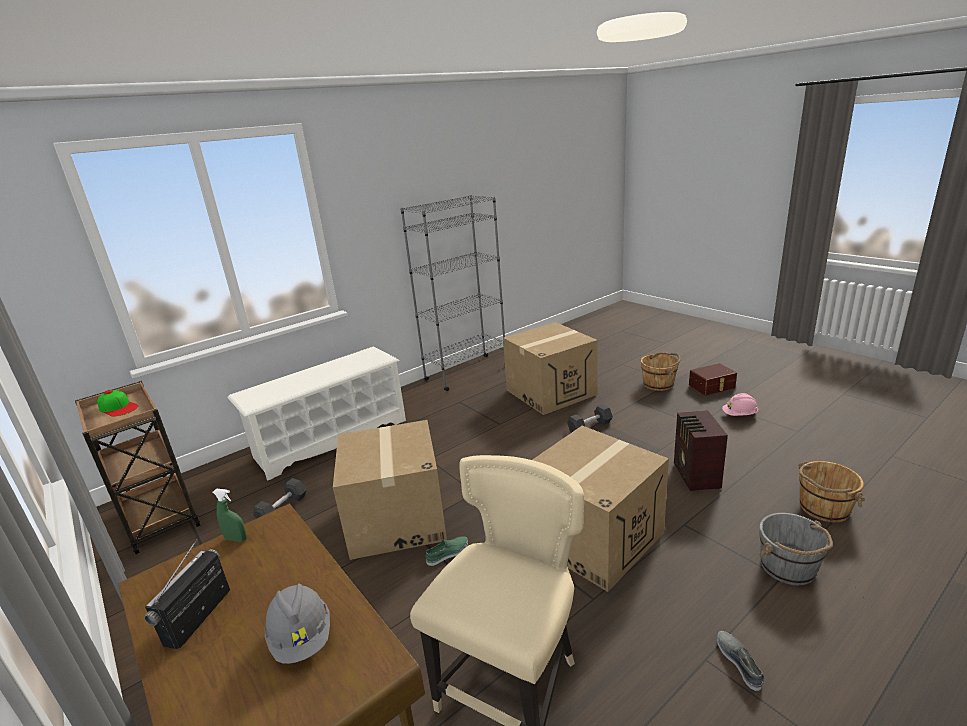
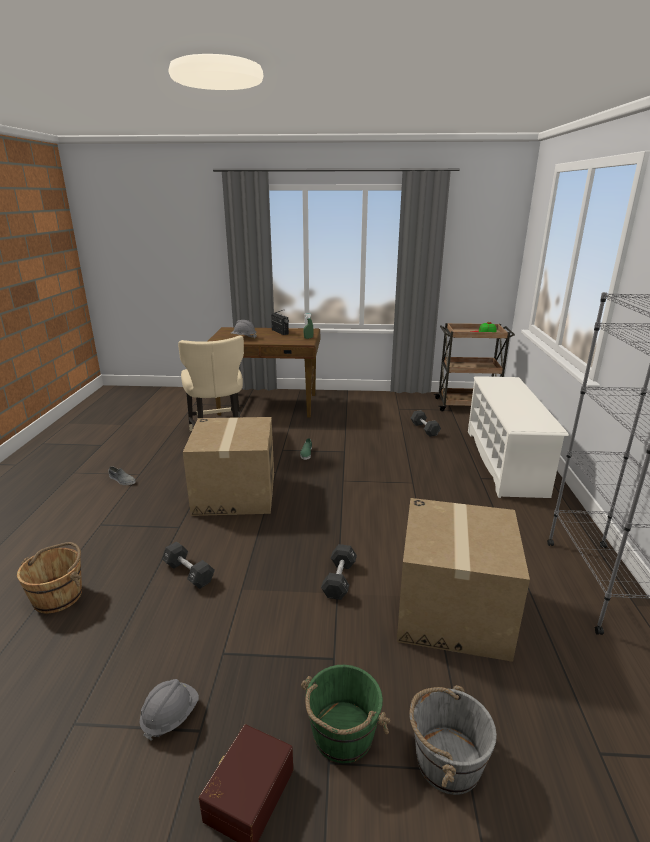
camera: 130 degrees right, 0 degrees up
cardboard box [333,420,447,560] -> none
brown bucket [641,352,681,391] -> green bucket [301,665,390,763]
radio [674,410,728,491] -> black dumbbell [162,541,215,589]
pink hard hat [722,393,759,416] -> grey hard hat [139,679,199,741]
grey bucket [759,513,833,586] -> grey bucket moved to [409,685,497,795]

